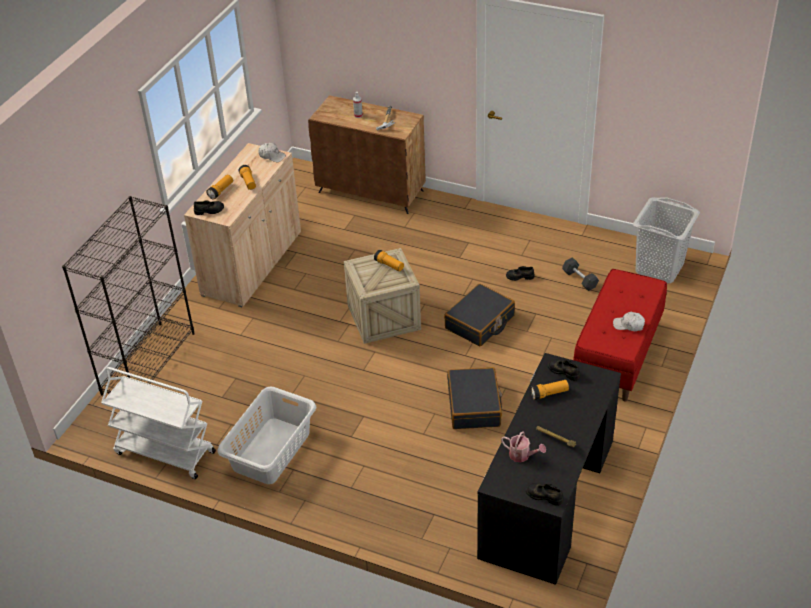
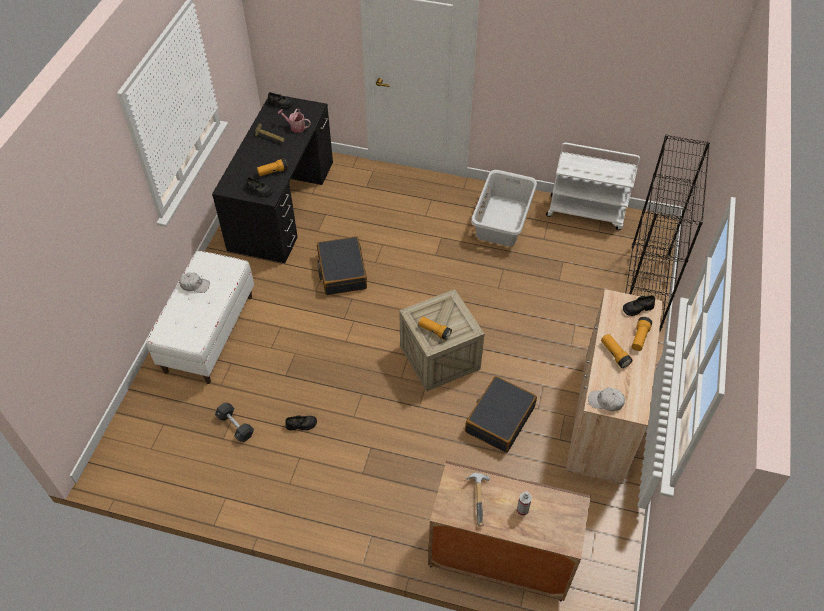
camera: 170 degrees right, 10 degrees up
black suitcase [444,284,515,347] -> black suitcase moved to [465,376,537,453]
red bench [573,269,667,402] -> white bench [146,251,254,384]
grey laundry basket [633,197,700,283] -> none

